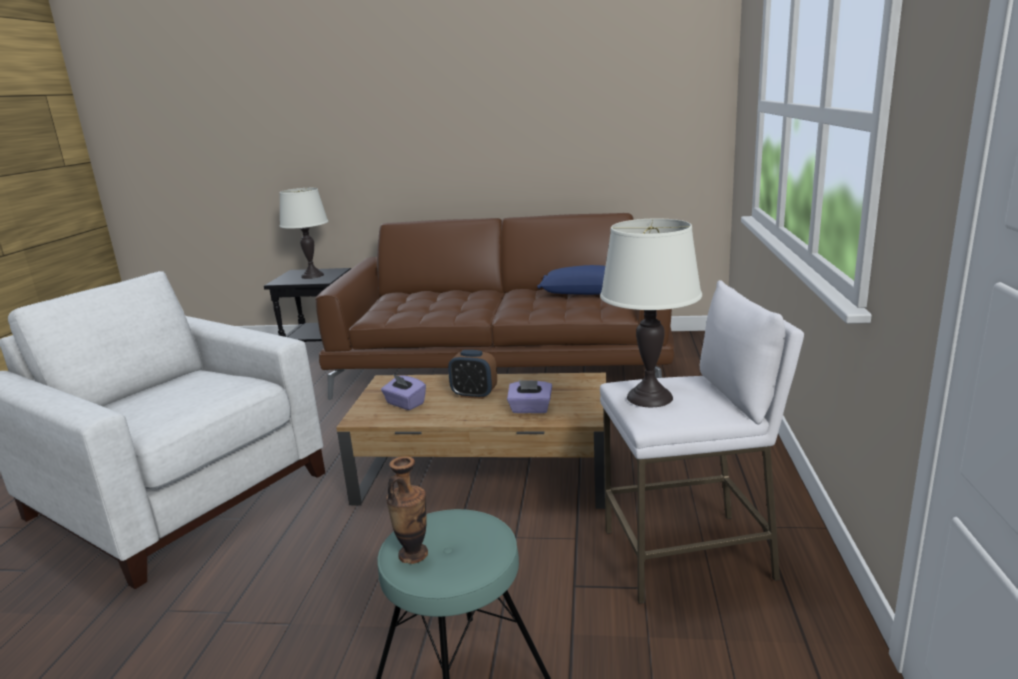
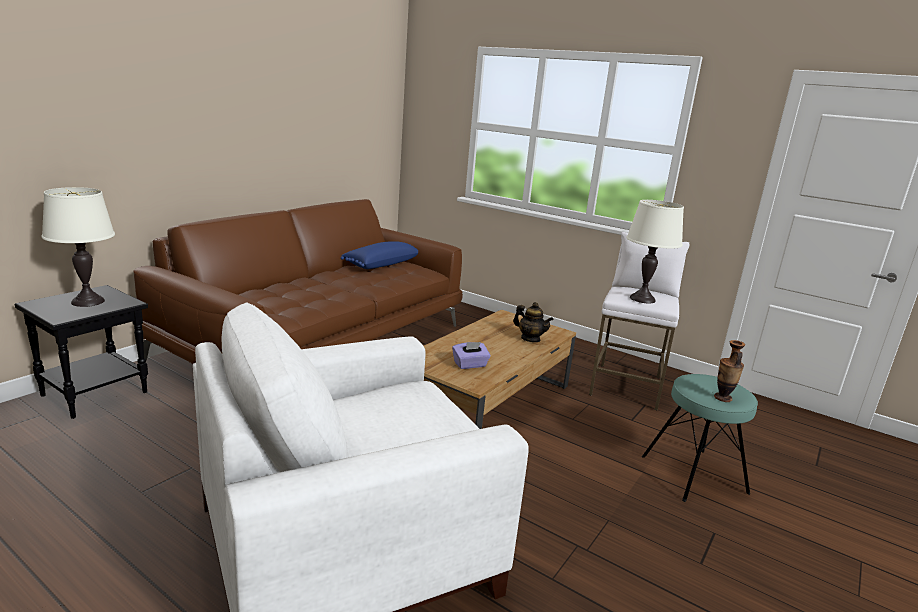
camera: 65 degrees left, 0 degrees up
alarm clock [448,350,497,399] -> none
purple tissue box [507,380,552,413] -> teapot [513,302,553,342]

